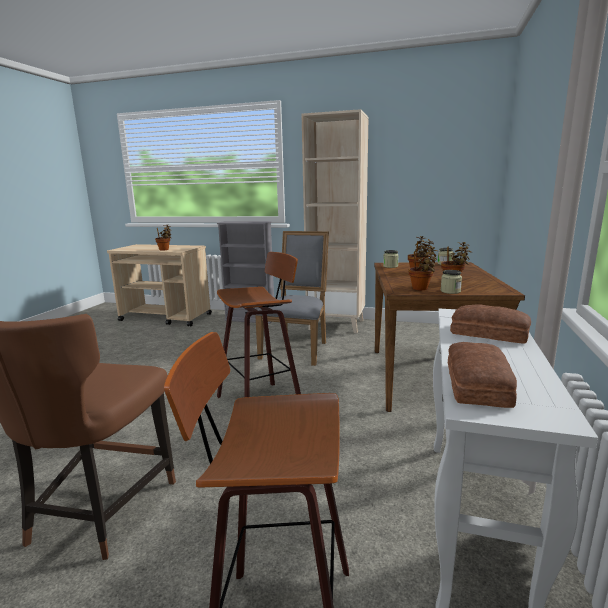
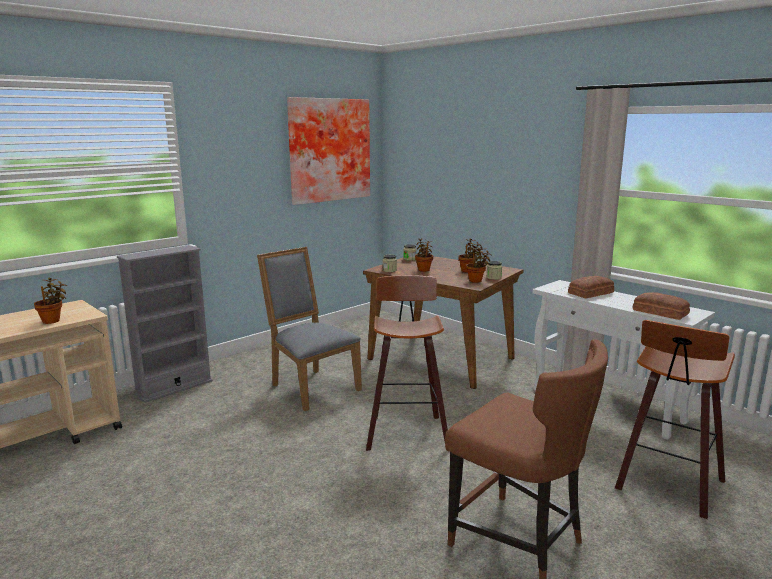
camera: 60 degrees left, 0 degrees up
beige bookcase [301,109,369,333] -> none
none -> picture [287,97,370,205]

